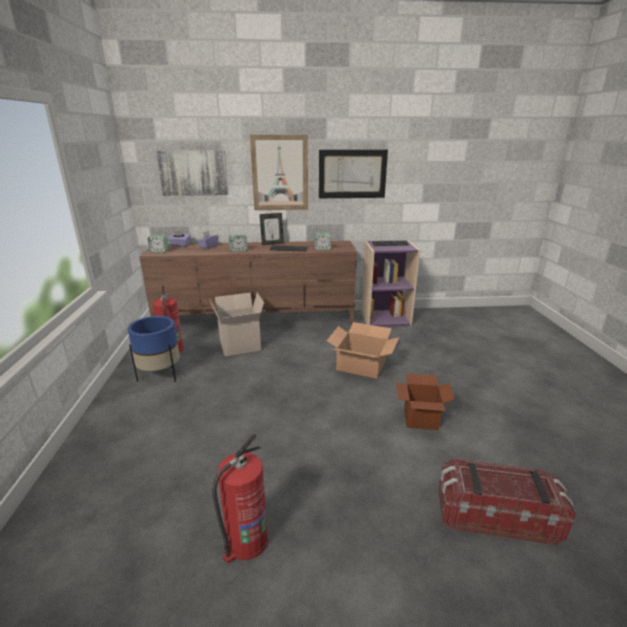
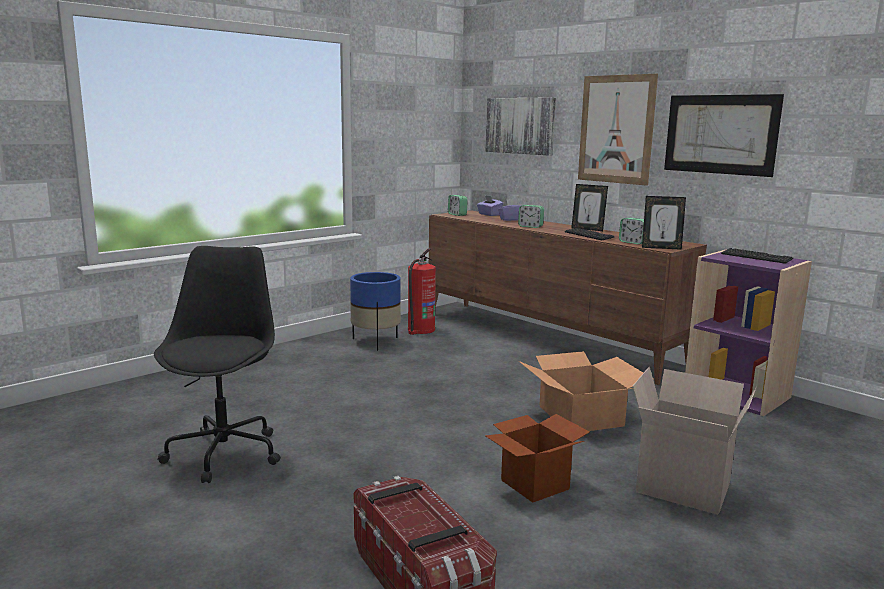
camera: 50 degrees right, 10 degrees down
cardboard box [209,292,264,356] -> cardboard box moved to [633,367,757,515]
fire extinguisher [212,434,268,563] -> black office chair [154,246,281,483]
none -> picture frame [642,196,686,250]

